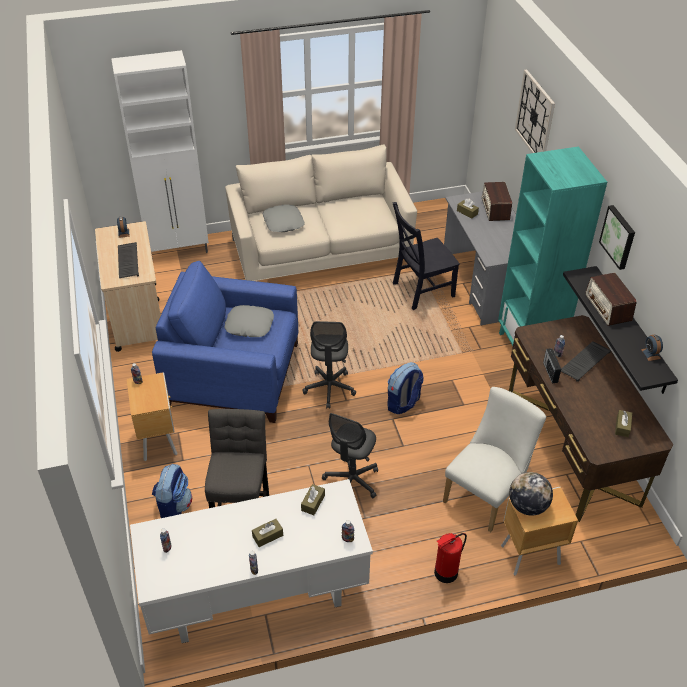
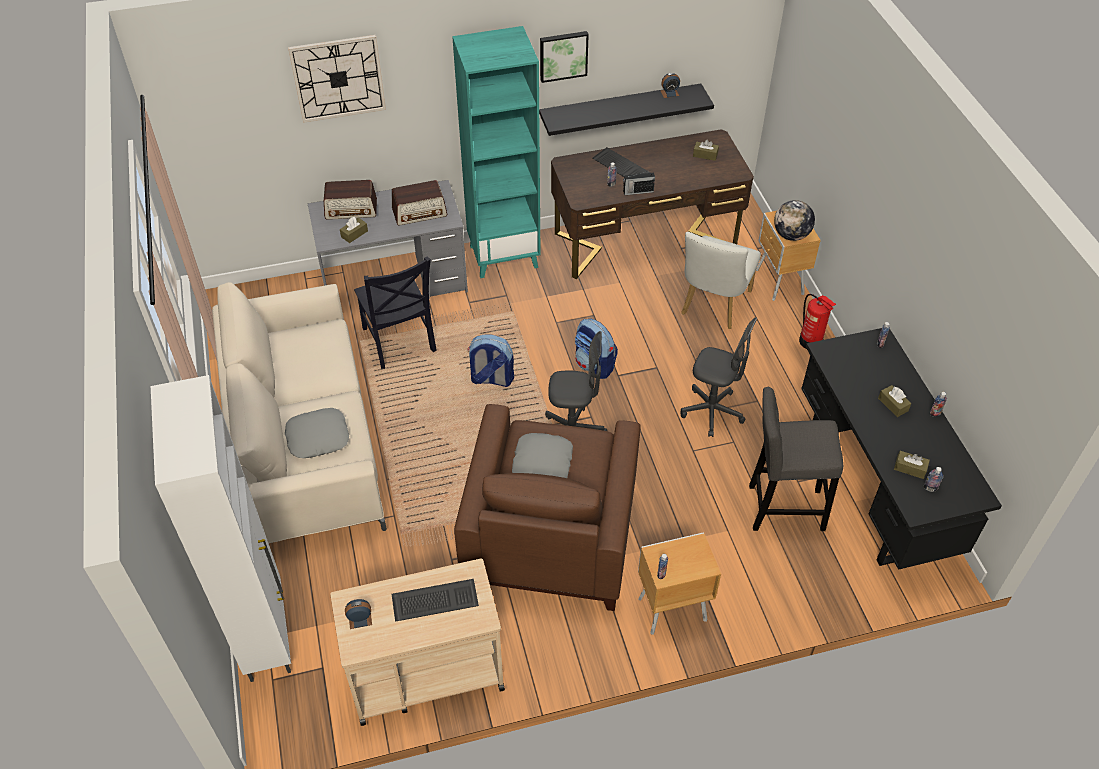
camera: 90 degrees left, 5 degrees up
white desk [130,479,373,643] -> black desk [801,328,1002,570]
blue armchair [152,261,298,423] -> brown armchair [454,404,641,611]
backpack [152,464,192,518] -> backpack moved to [467,335,514,387]
brown tissue box [301,484,325,515] -> brown tissue box moved to [894,451,930,479]
white chair [443,387,546,532] -> white chair turned 105 degrees counterclockwise [681,232,761,329]
radio [585,273,637,326] -> radio moved to [392,180,447,225]

